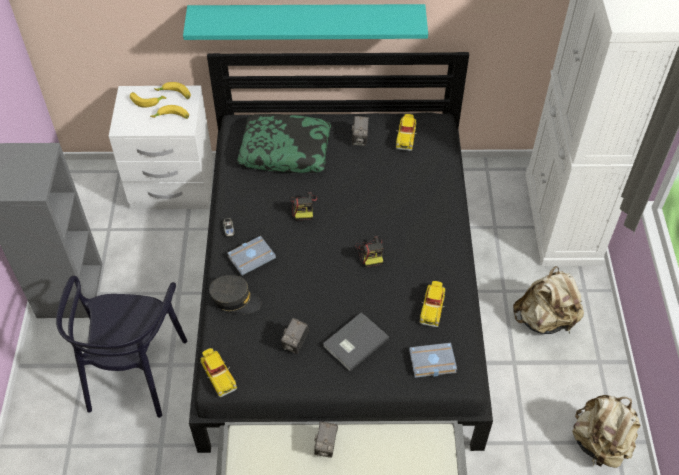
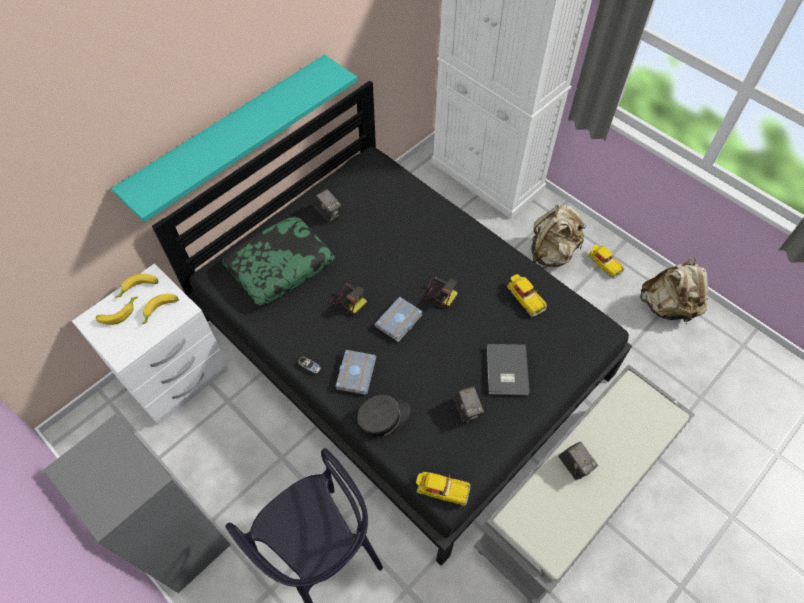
camera: 45 degrees left, 5 degrees up
toy car [396,114,417,151] -> toy car moved to [588,244,625,279]
grey book [409,343,457,378] -> grey book moved to [374,297,423,342]

